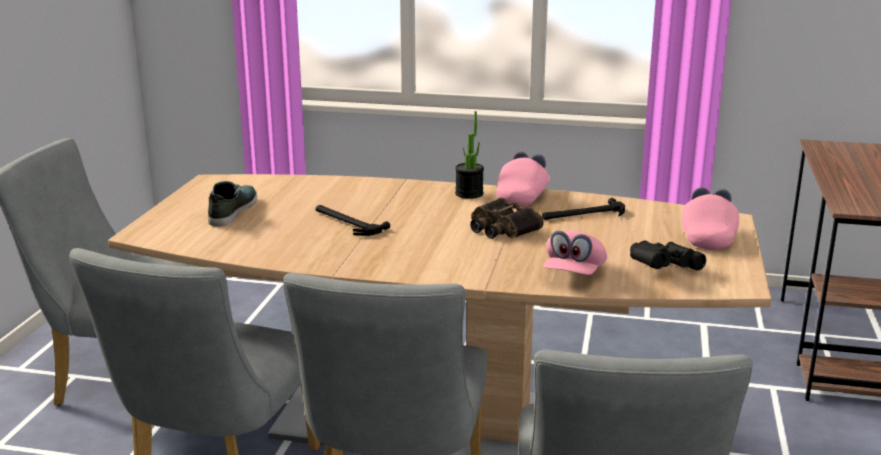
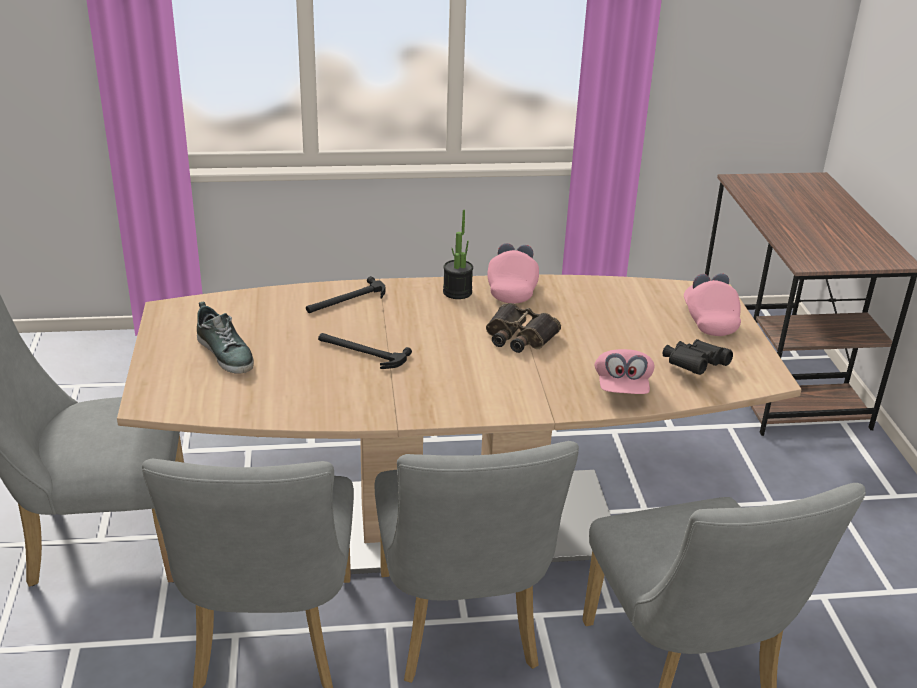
camera: 20 degrees left, 10 degrees up
shoe [208,181,257,226] -> shoe turned 150 degrees clockwise [197,301,254,374]
hammer [542,198,625,220] -> hammer moved to [306,276,385,313]

